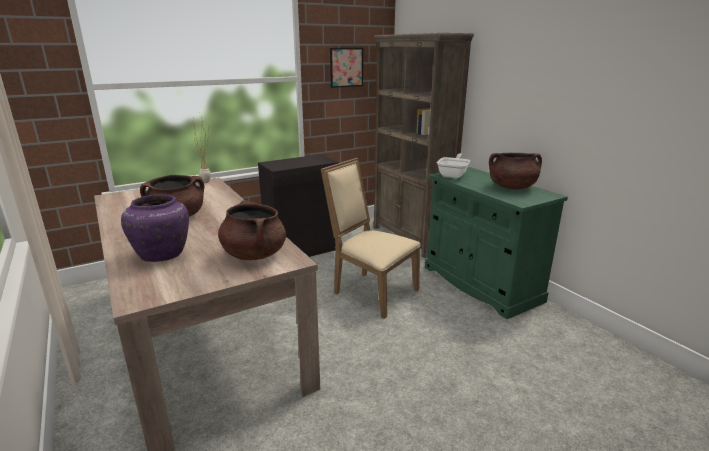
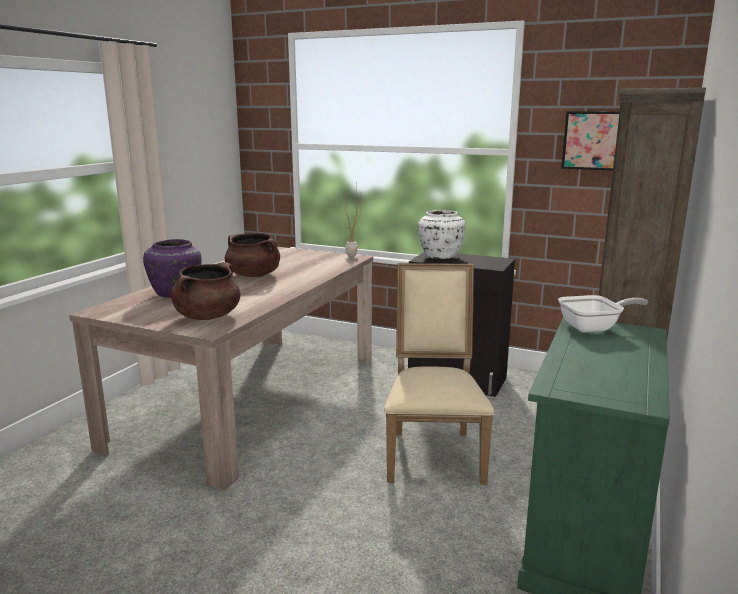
camera: 55 degrees right, 5 degrees down
brown cooking pot [489,153,542,189] -> none
none -> white vase [418,210,466,259]

